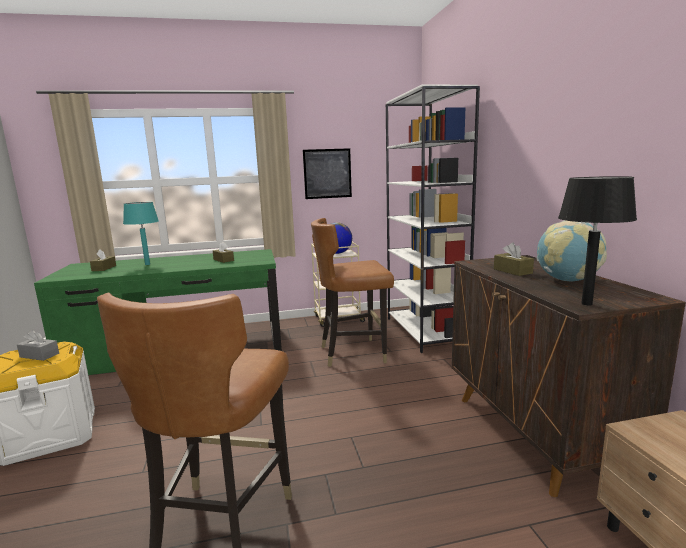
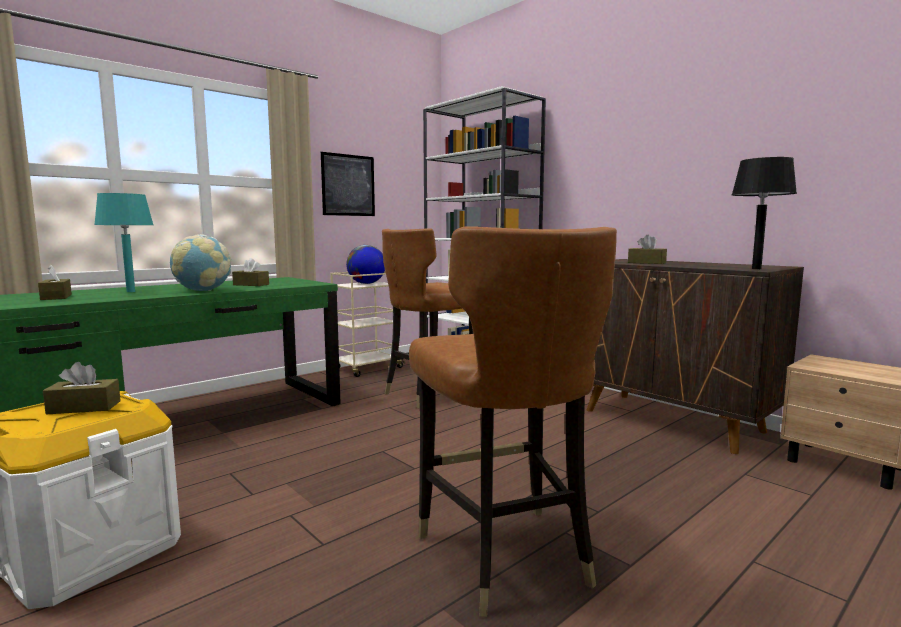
camera: 30 degrees left, 5 degrees down
grey tissue box [17,330,59,361] -> brown tissue box [43,362,121,415]
globe [537,220,607,281] -> globe moved to [170,234,231,291]

